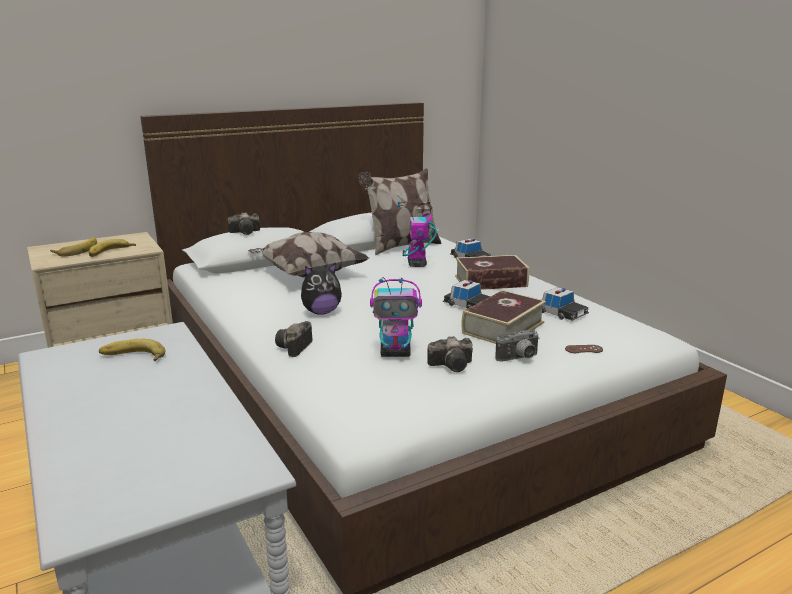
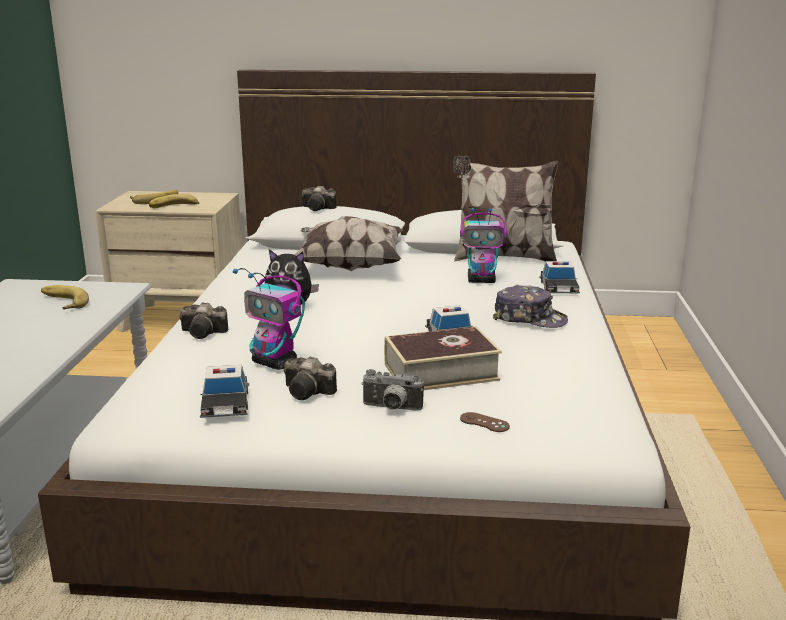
camera: 35 degrees right, 0 degrees up
camera [275,321,313,357] -> camera turned 135 degrees counterclockwise [180,302,228,339]
toy robot [397,201,437,267] -> toy robot turned 120 degrees counterclockwise [460,207,507,283]
book [455,255,529,290] -> cap [493,285,568,328]
toy car [542,287,589,321] -> toy car moved to [200,365,249,418]

